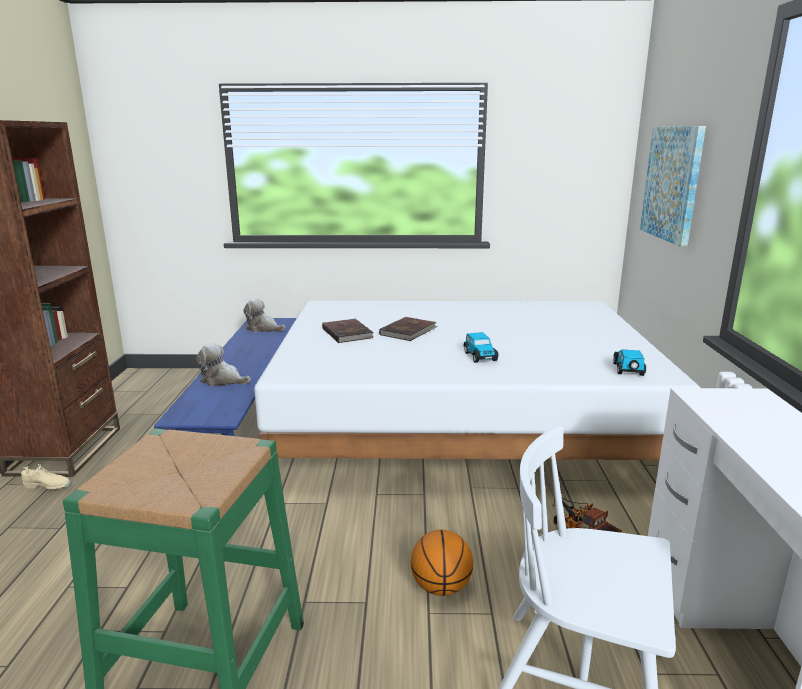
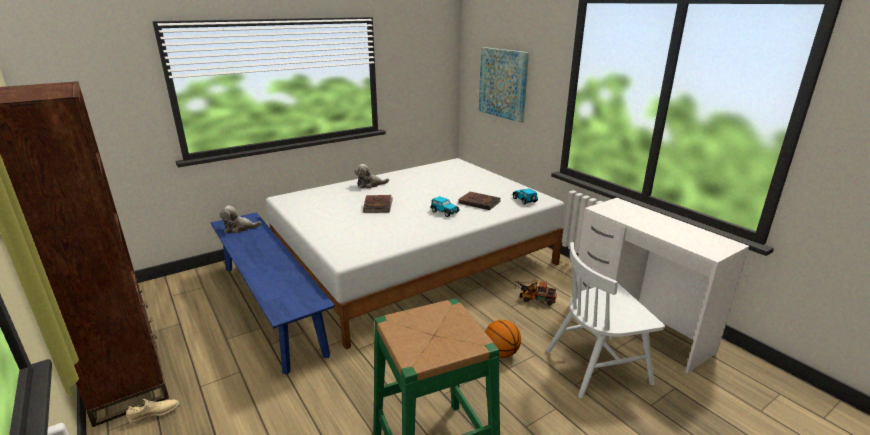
camera: 35 degrees left, 5 degrees up
plush toy [196,343,251,386] -> plush toy moved to [355,164,389,188]
brown book [322,319,374,343] -> brown book moved to [458,192,501,210]

